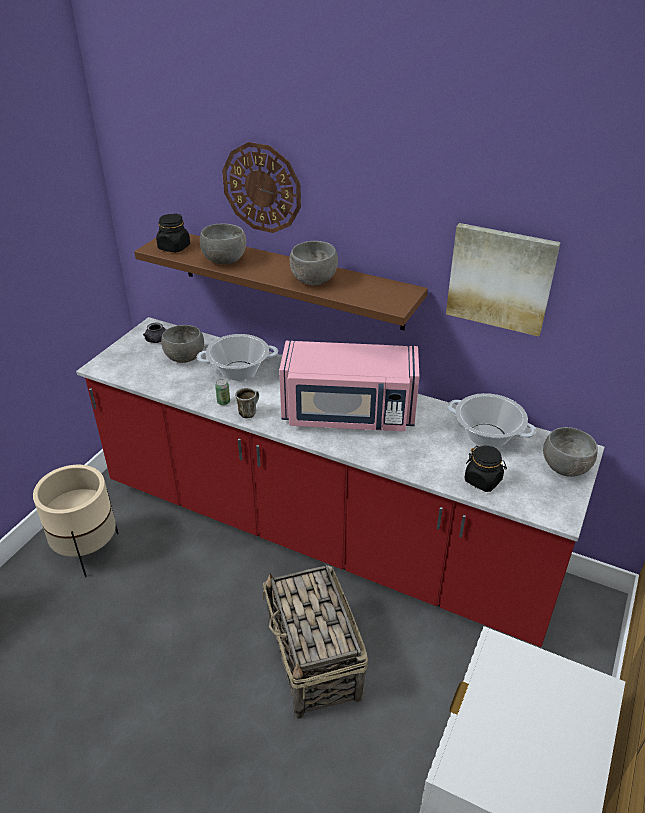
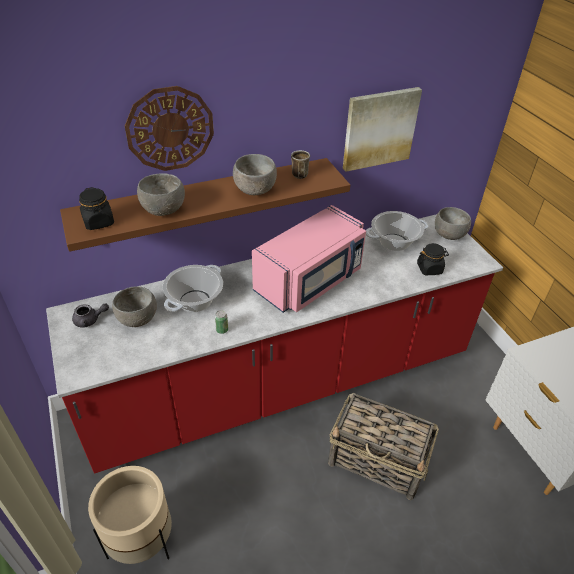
camera: 50 degrees left, 5 degrees up
mug [236,388,259,418] -> mug moved to [291,150,310,179]

